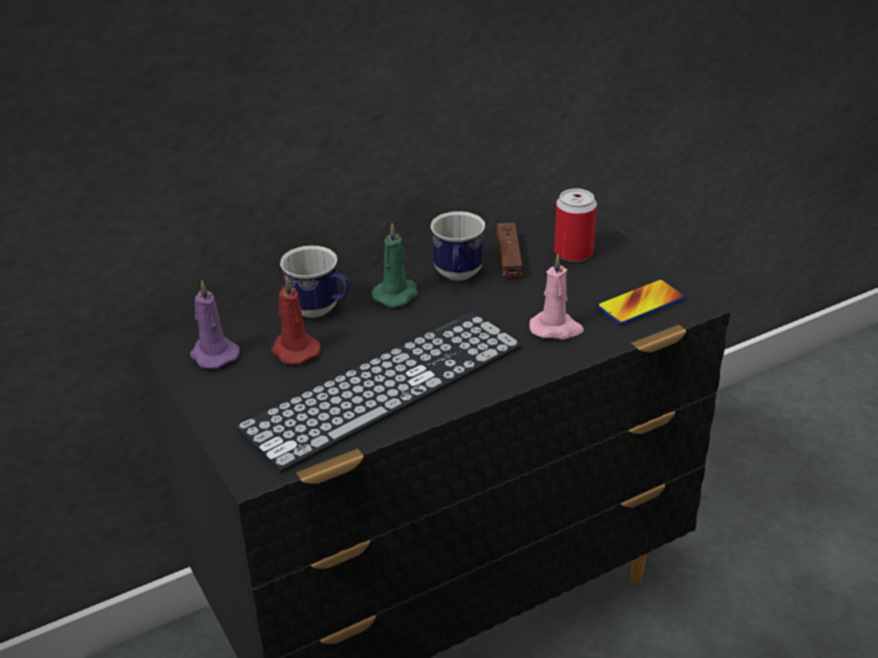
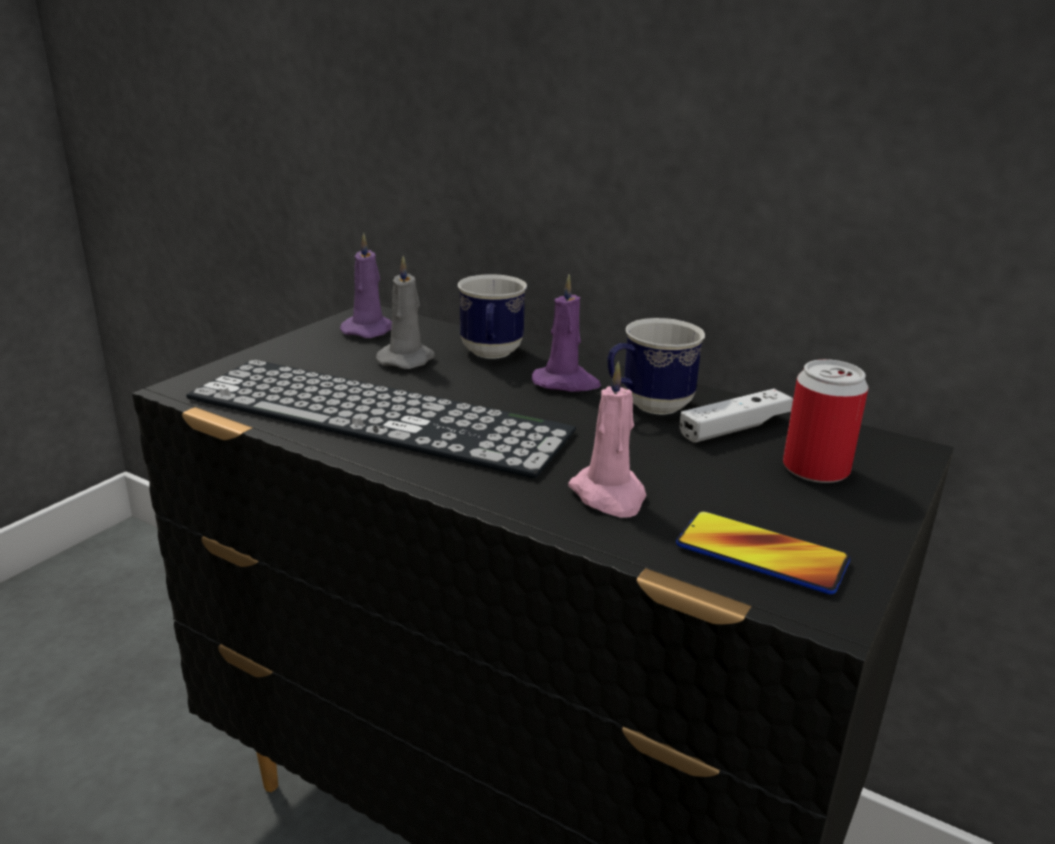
camera: 60 degrees right, 10 degrees down
red candle [271,276,321,365] -> grey candle [376,256,435,369]
green candle [371,223,418,307] -> purple candle [532,274,601,392]
brown game controller [496,223,522,279] -> white game controller [679,389,793,443]

